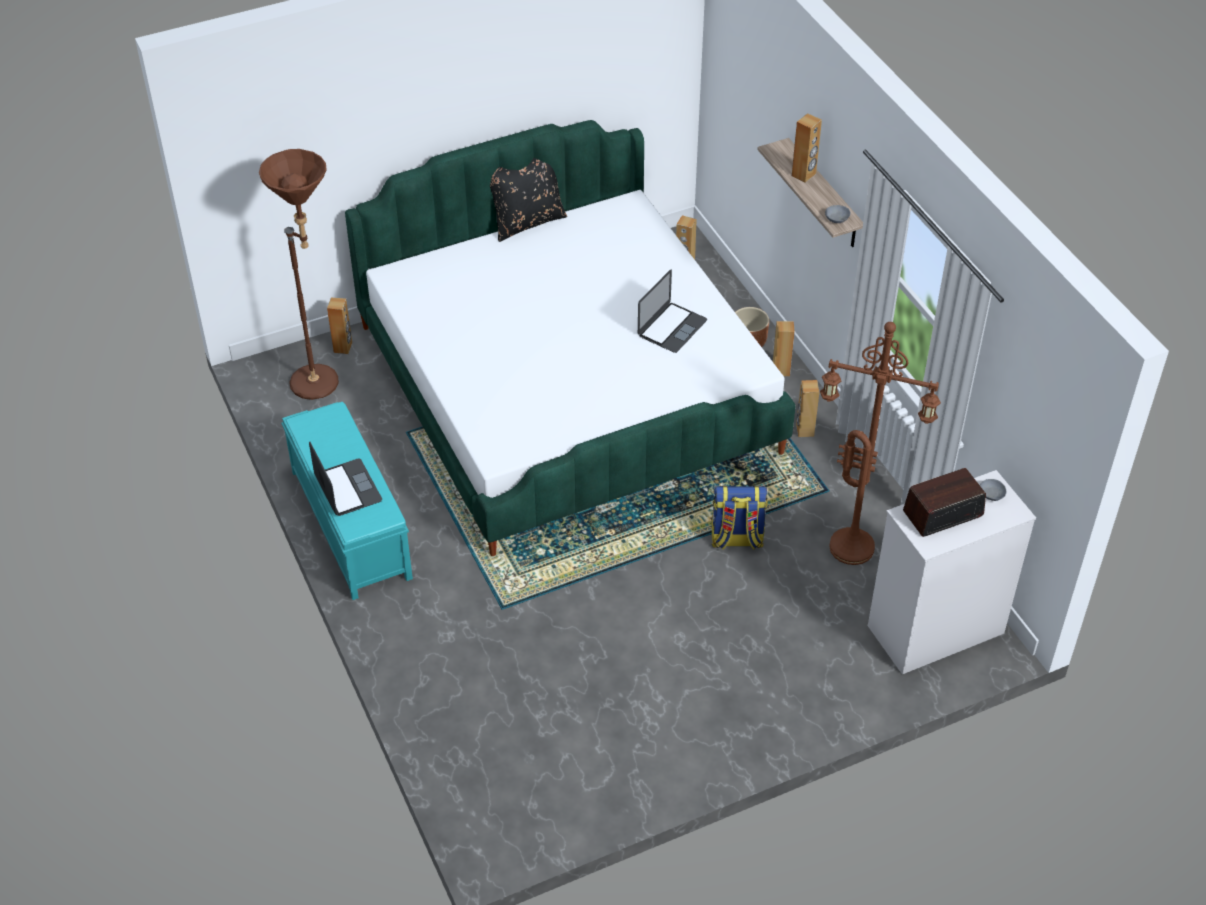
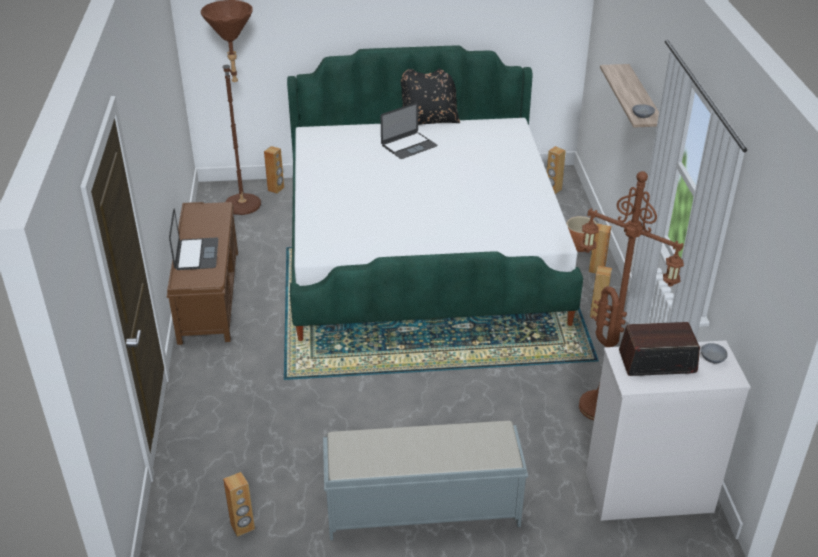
camera: 20 degrees right, 10 degrees down
turquoise bench [281,402,413,600] -> brown bench [167,202,238,345]
laptop [638,270,707,353] -> laptop moved to [380,102,437,159]
backpack [712,486,768,550] -> none
brown speaker [792,113,822,183] -> brown speaker moved to [223,472,255,537]
none -> grey bench [323,421,528,540]

